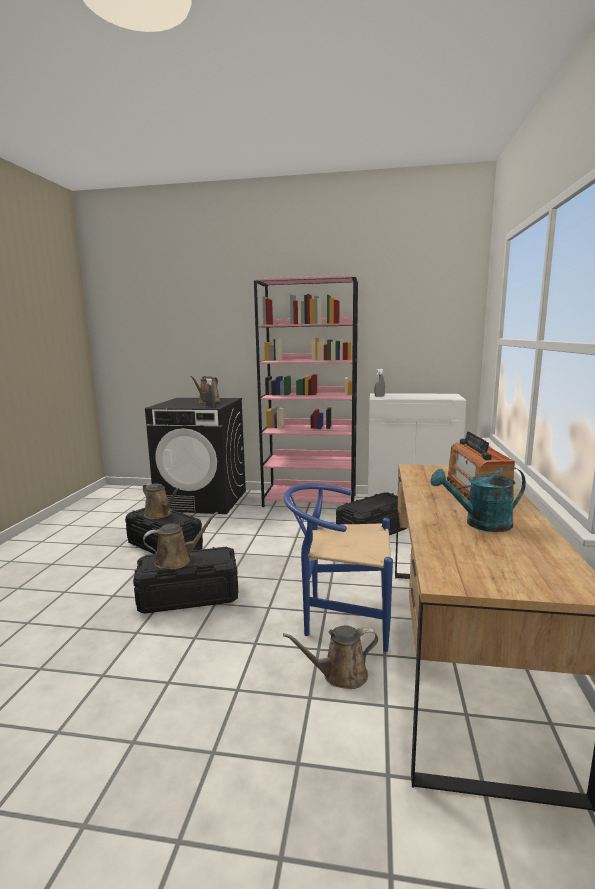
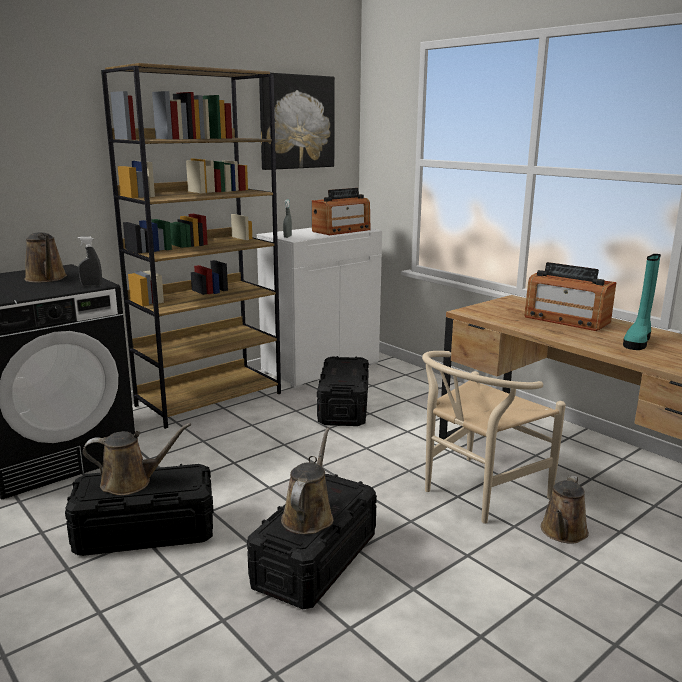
camera: 50 degrees left, 5 degrees up
pink bookcase [254,275,358,507] -> brown bookcase [101,63,281,429]
blue chair [284,484,393,652] -> beige chair [422,351,566,523]
turquoise watering can [430,467,526,532] -> turquoise boot [623,254,661,350]
none -> picture [259,73,335,170]
none -> radio [312,188,371,235]

